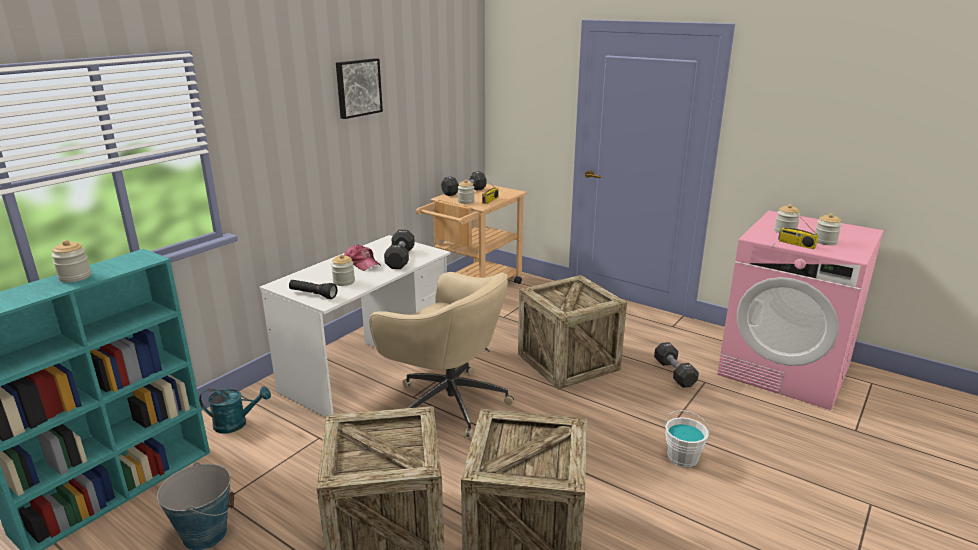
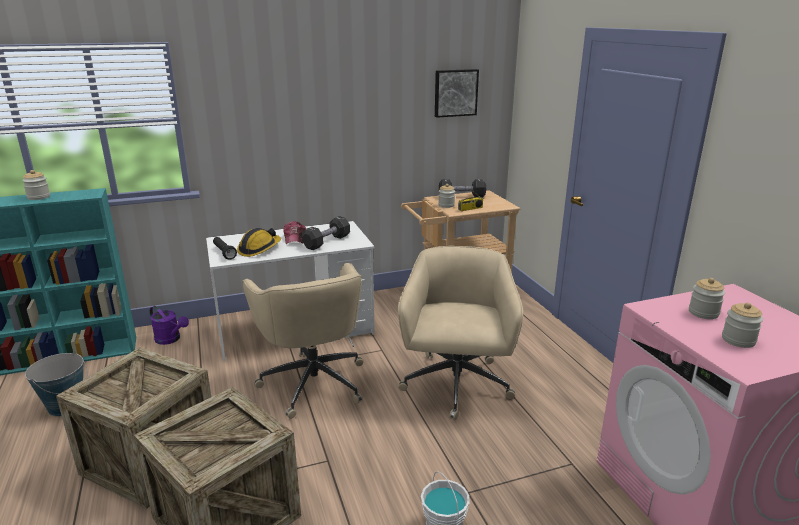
camera: 35 degrees right, 0 degrees up
turquoise watering can [199,386,271,434] -> purple watering can [150,306,189,345]
jar [331,254,355,286] -> hard hat [237,228,281,257]
picture [336,58,383,119] -> picture moved to [435,69,479,118]
crate [518,275,627,390] -> beige office chair [398,246,523,420]
black dumbbell [654,342,699,388] -> none
radio [778,214,818,249] -> none

